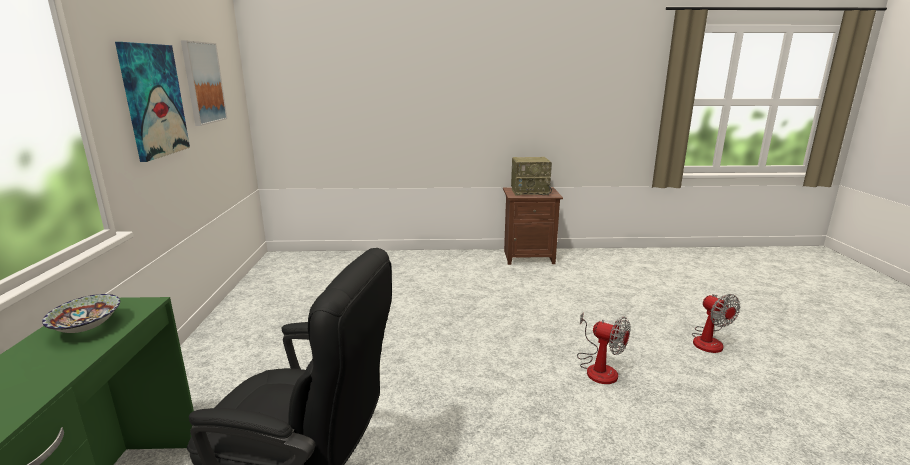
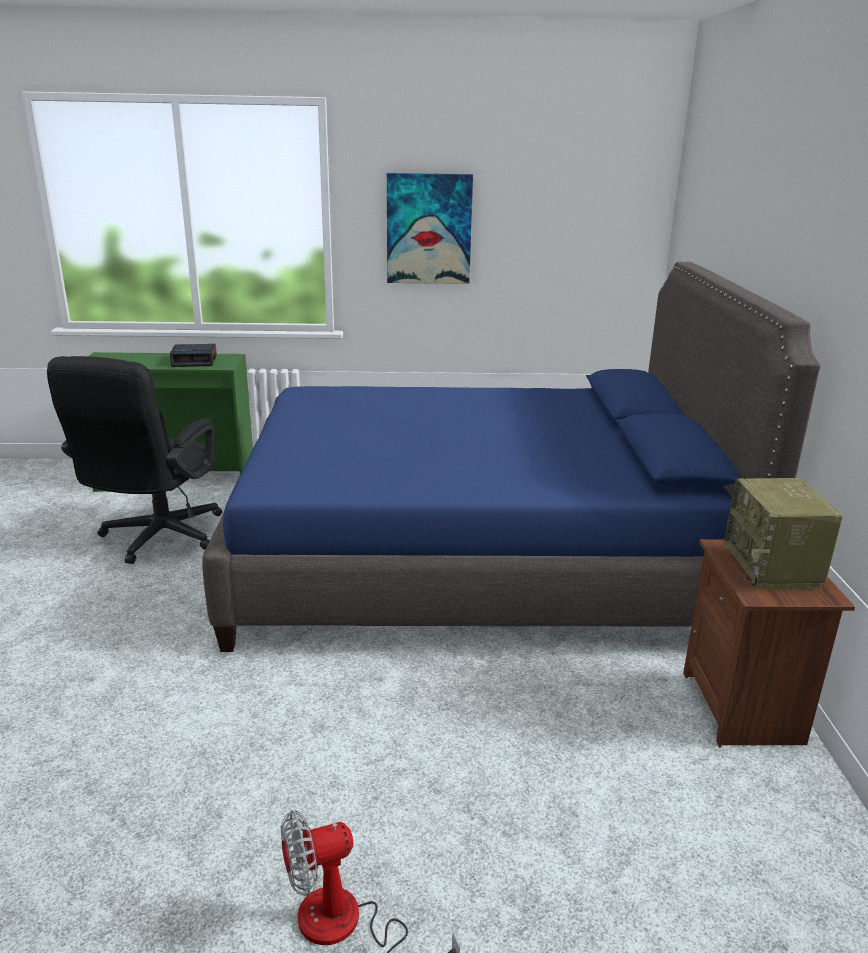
camera: 90 degrees right, 5 degrees up
bowl [42,294,120,333] -> alarm clock [170,344,217,367]
picture [181,40,227,126] -> none
fan [577,312,631,384] -> none
none -> blue bed [202,262,820,652]

